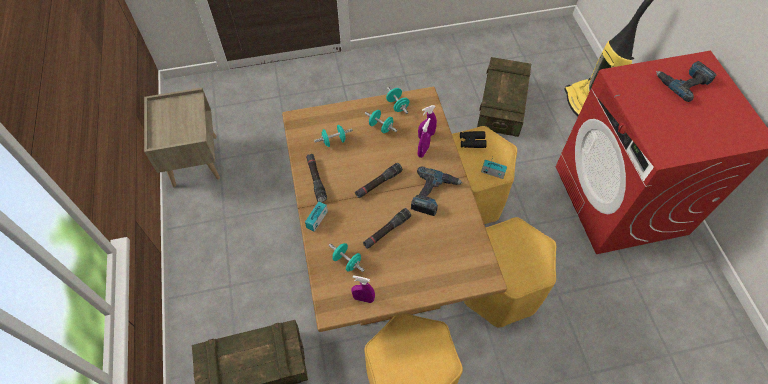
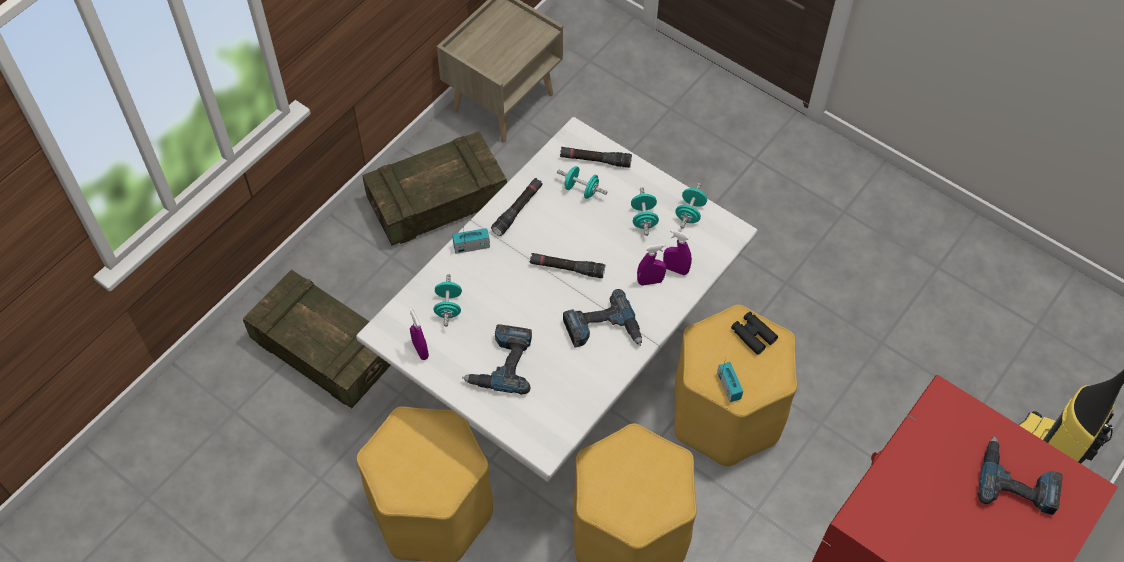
camera: 50 degrees right, 0 degrees up
brown dining table [282,87,507,332] -> white dining table [356,117,758,483]
black flashlight [363,208,411,249] -> black flashlight moved to [560,147,632,168]
crate [477,57,531,137] -> crate moved to [363,131,507,246]
none -> power drill [462,324,532,395]

